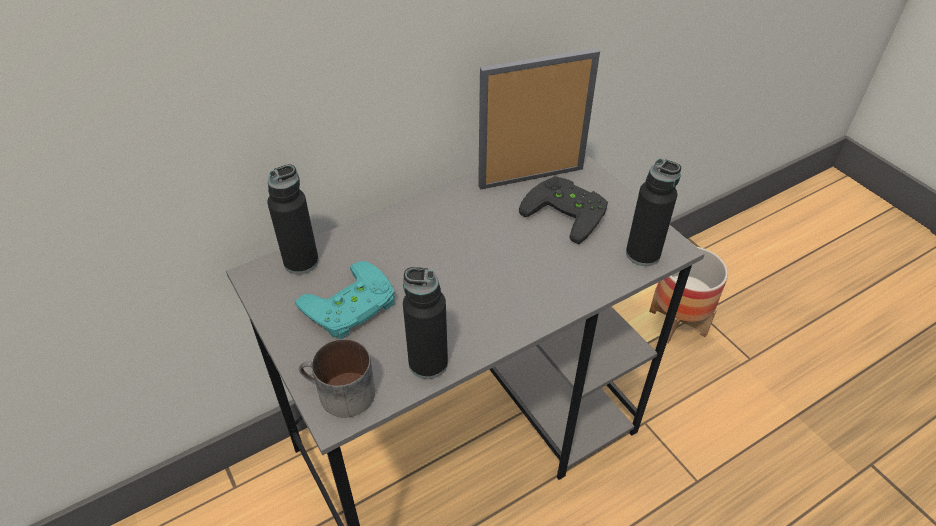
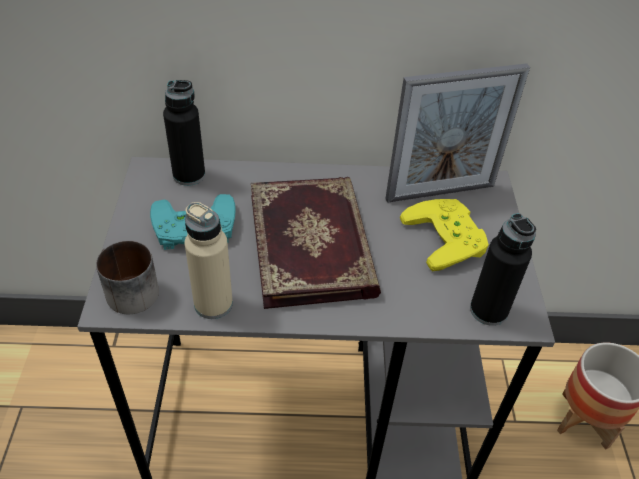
camera: 30 degrees right, 0 degrees up
black bottle [403,267,448,379] -> beige bottle [185,202,233,319]
picture frame [478,48,600,190] -> picture frame turned 150 degrees clockwise [385,63,530,203]
black game controller [519,176,608,244] -> yellow game controller [400,199,489,271]
none -> book [251,177,381,309]

